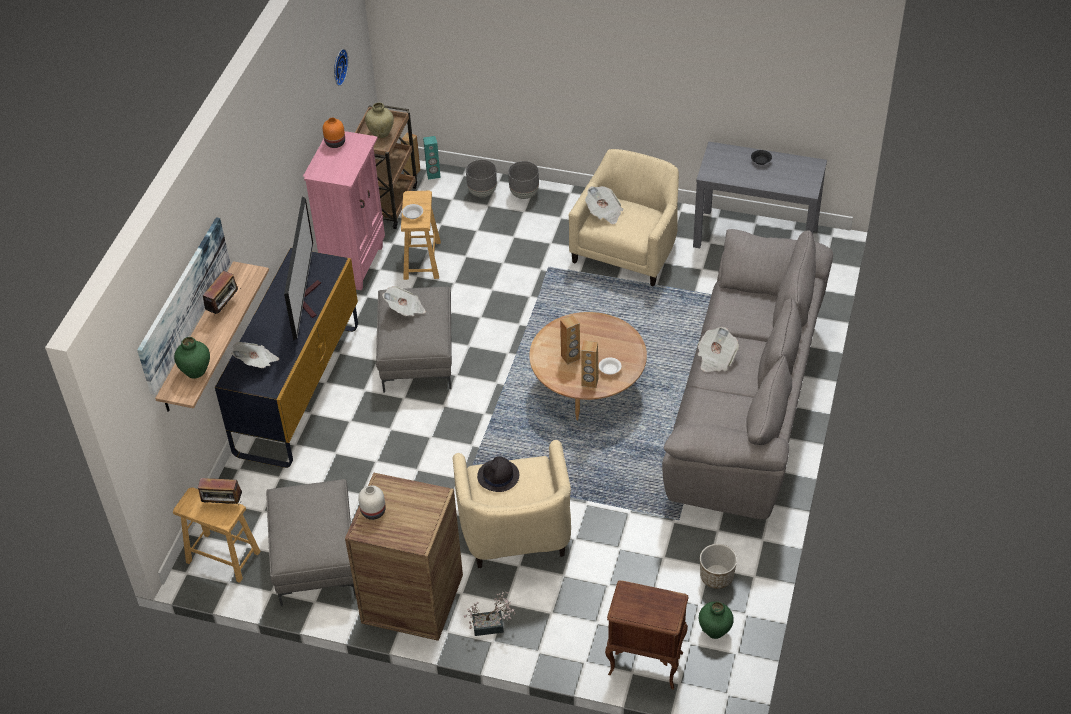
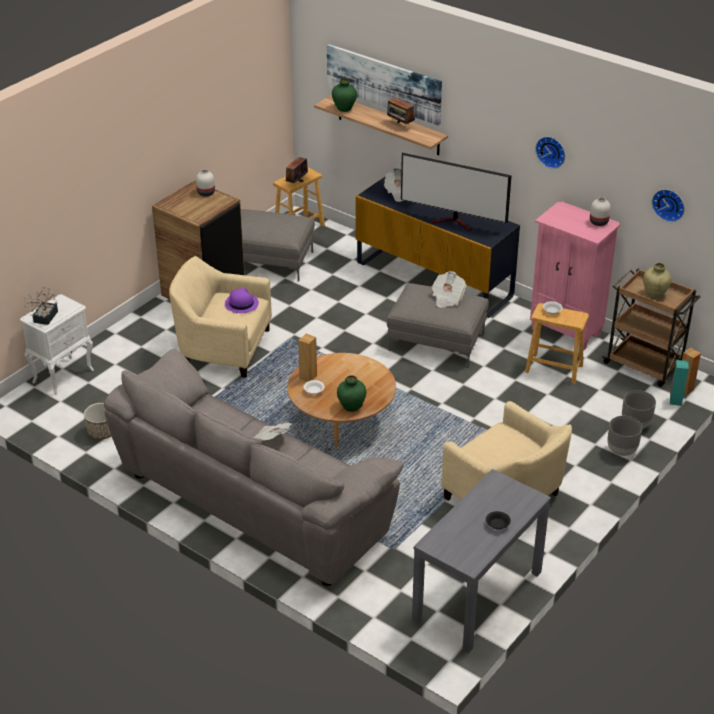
camera: 110 degrees right, 10 degrees down
orange vase [323,117,345,148] -> white vase [590,197,611,226]
potted plant [464,591,516,636] -> potted plant moved to [24,287,58,325]
black hat [477,456,519,492] -> purple hat [225,288,259,313]
brown speaker [560,315,580,364] -> none
newspaper [585,186,623,224] -> none
brown nightstand [605,580,689,690] -> white nightstand [20,294,94,396]
green vase [699,601,734,639] -> green vase moved to [337,375,366,412]
none -> wall clock [535,137,565,169]

